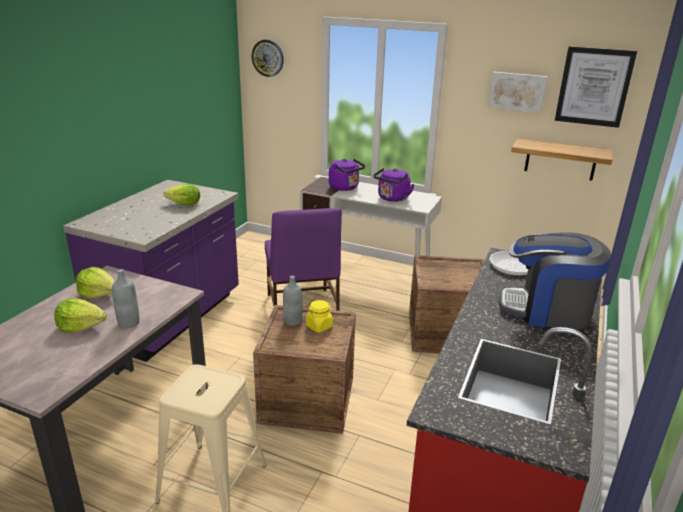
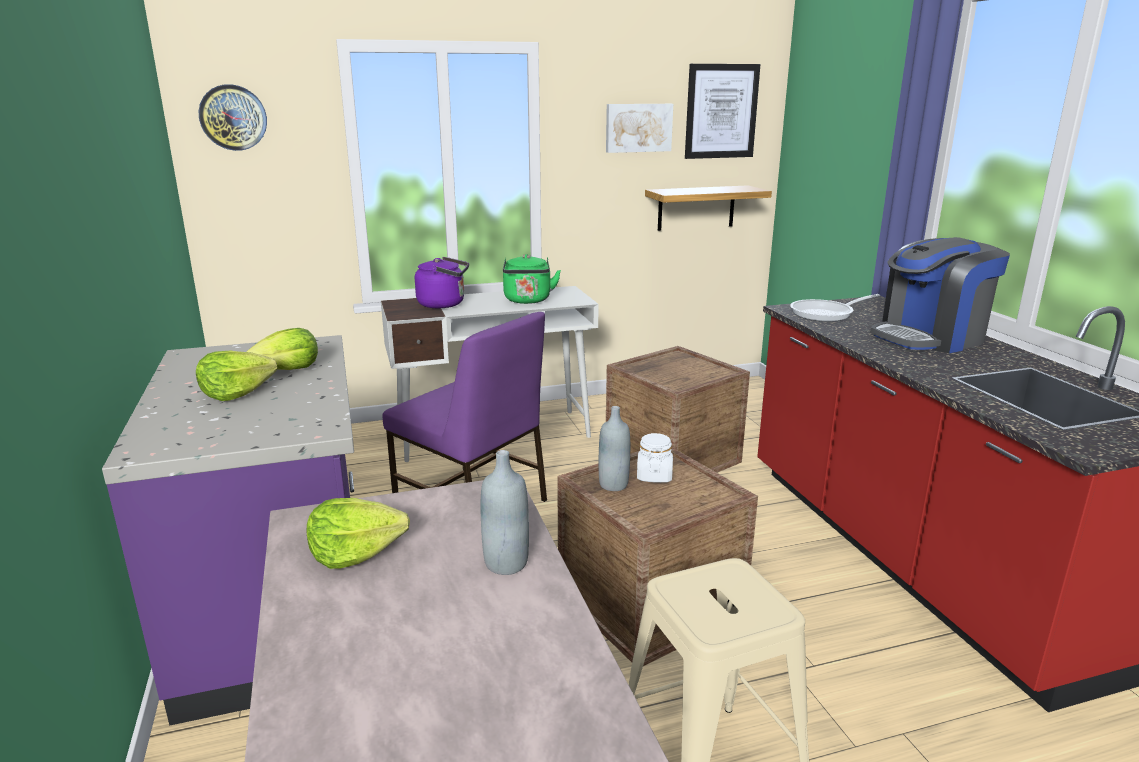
camera: 40 degrees left, 5 degrees down
lettuce [54,298,107,333] -> lettuce moved to [196,351,277,401]
yellow jar [306,300,333,332] -> white jar [637,433,673,483]
purple kettle [373,168,415,202] -> green kettle [503,254,561,304]

